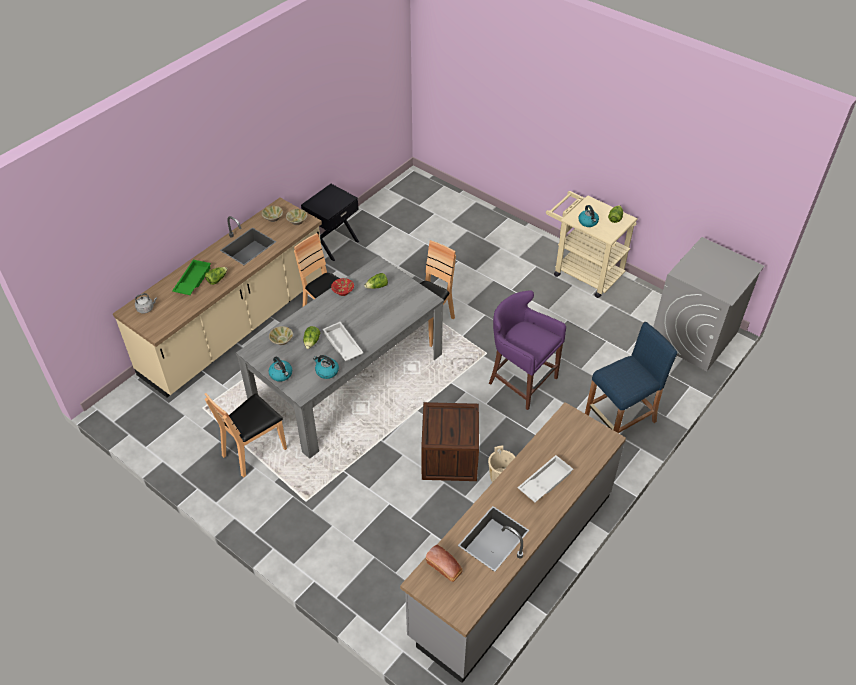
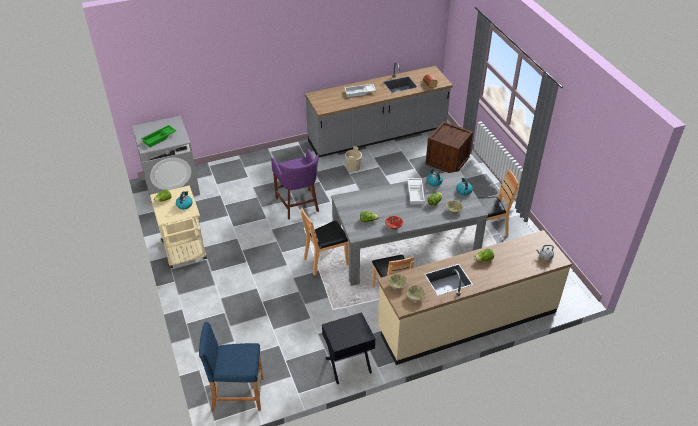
camera: 150 degrees left, 5 degrees down
green tray [172,260,211,295] -> green tray moved to [141,125,176,147]
crate [421,402,479,481] -> crate moved to [426,121,473,173]
blue stool [585,322,678,433] -> blue stool moved to [199,322,263,411]

